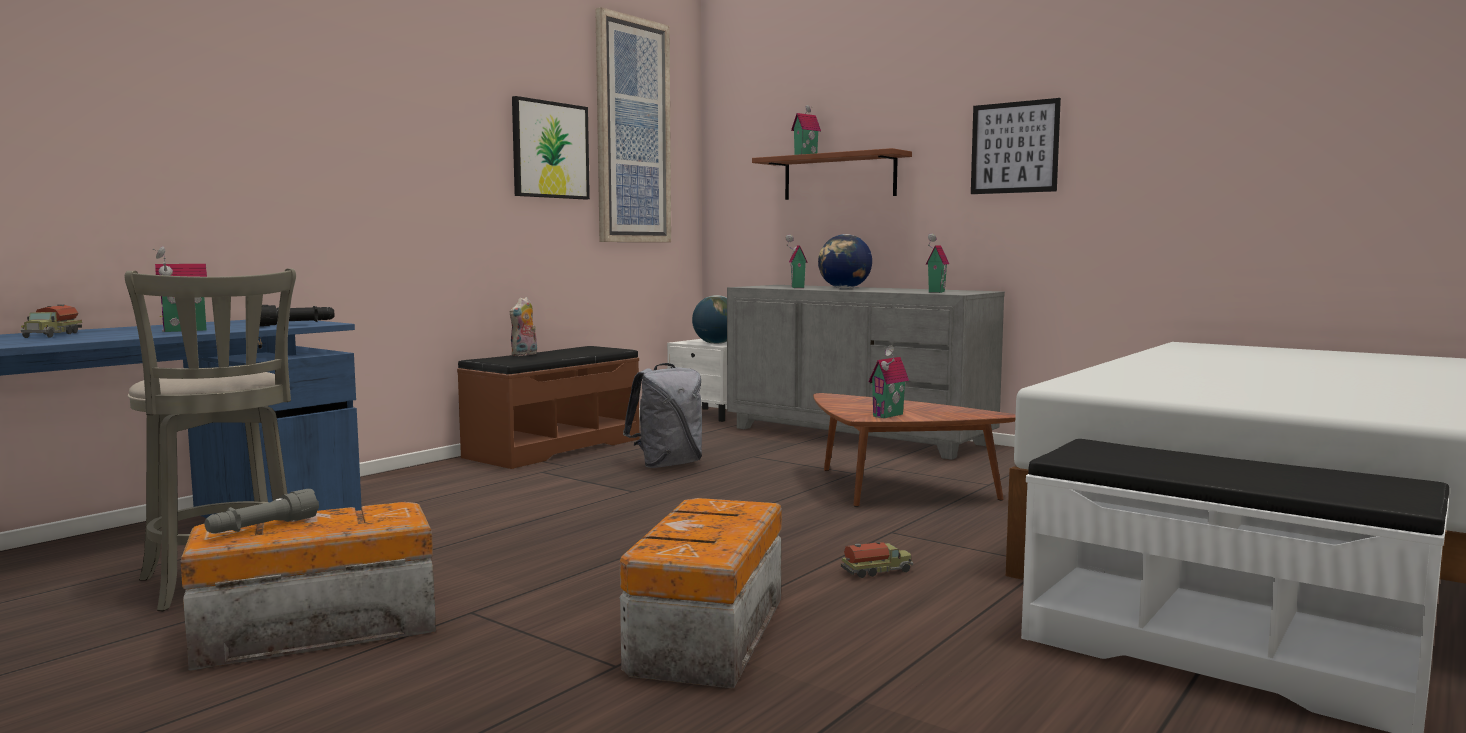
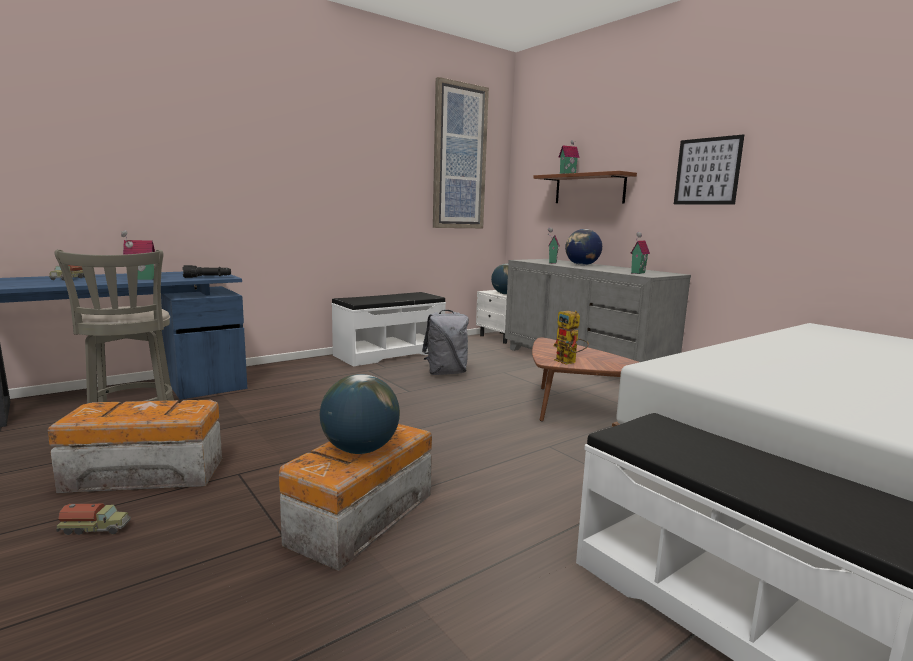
camera: 15 degrees right, 5 degrees up
grey flashlight [205,489,319,534] -> none
brown bench [457,346,639,469] -> white bench [331,292,446,367]
plush toy [510,297,537,356] -> none
picture [512,96,590,200] -> none
toy truck [841,542,913,578] -> toy truck moved to [56,504,131,535]
toy house [868,345,909,418] -> toy robot [553,311,589,364]
none -> globe [320,374,400,454]

